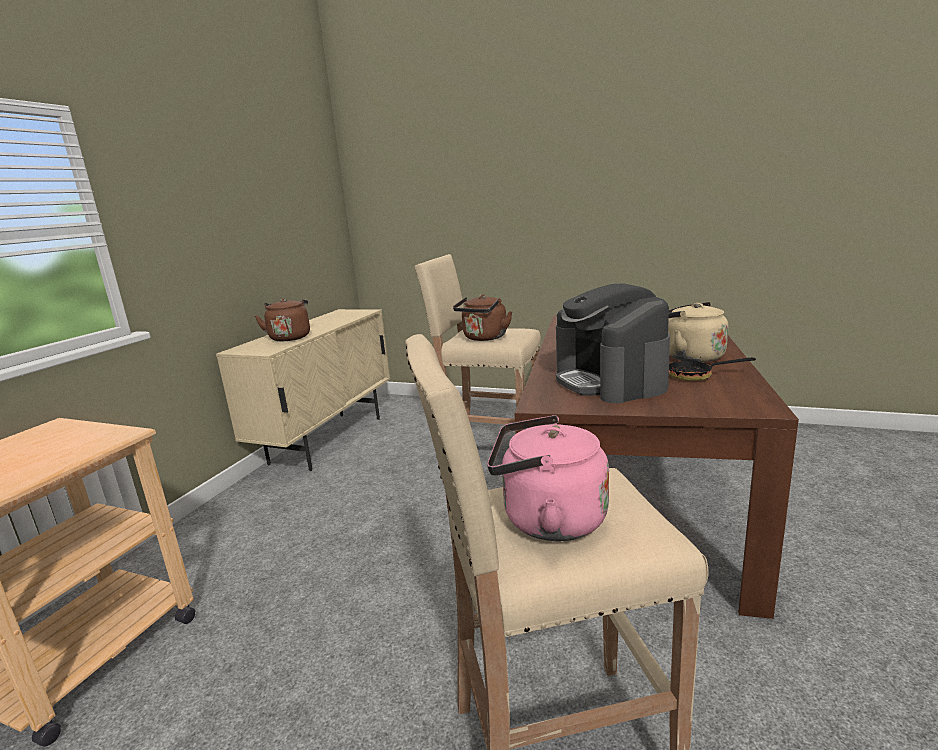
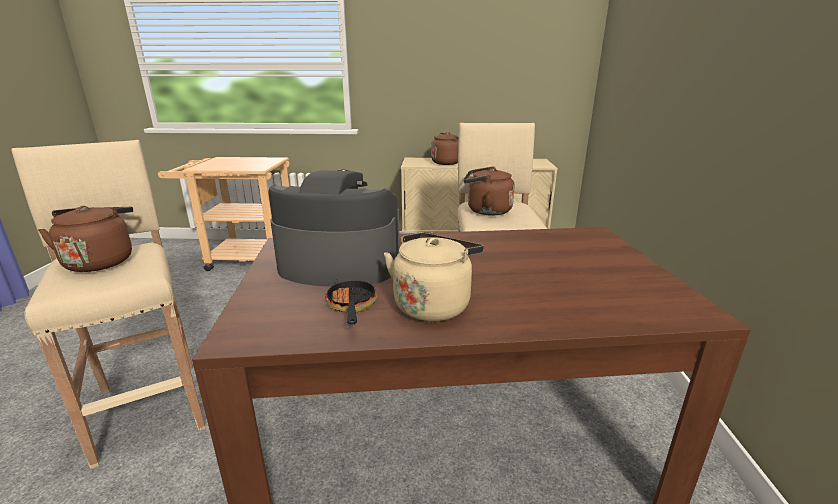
camera: 70 degrees right, 5 degrees up
pink kettle [487,415,609,541] -> brown kettle [38,206,133,272]
coffee machine [556,283,670,403] -> coffee machine turned 45 degrees clockwise [268,169,400,287]

